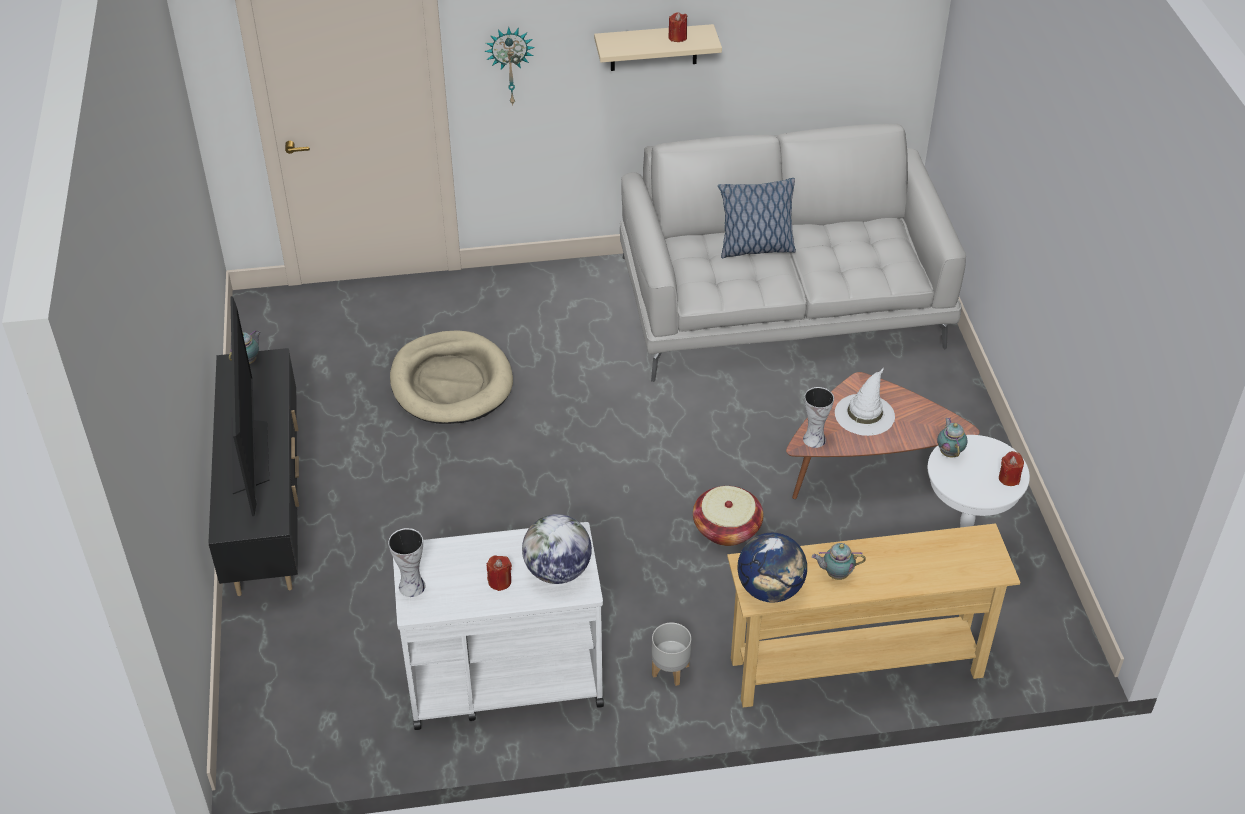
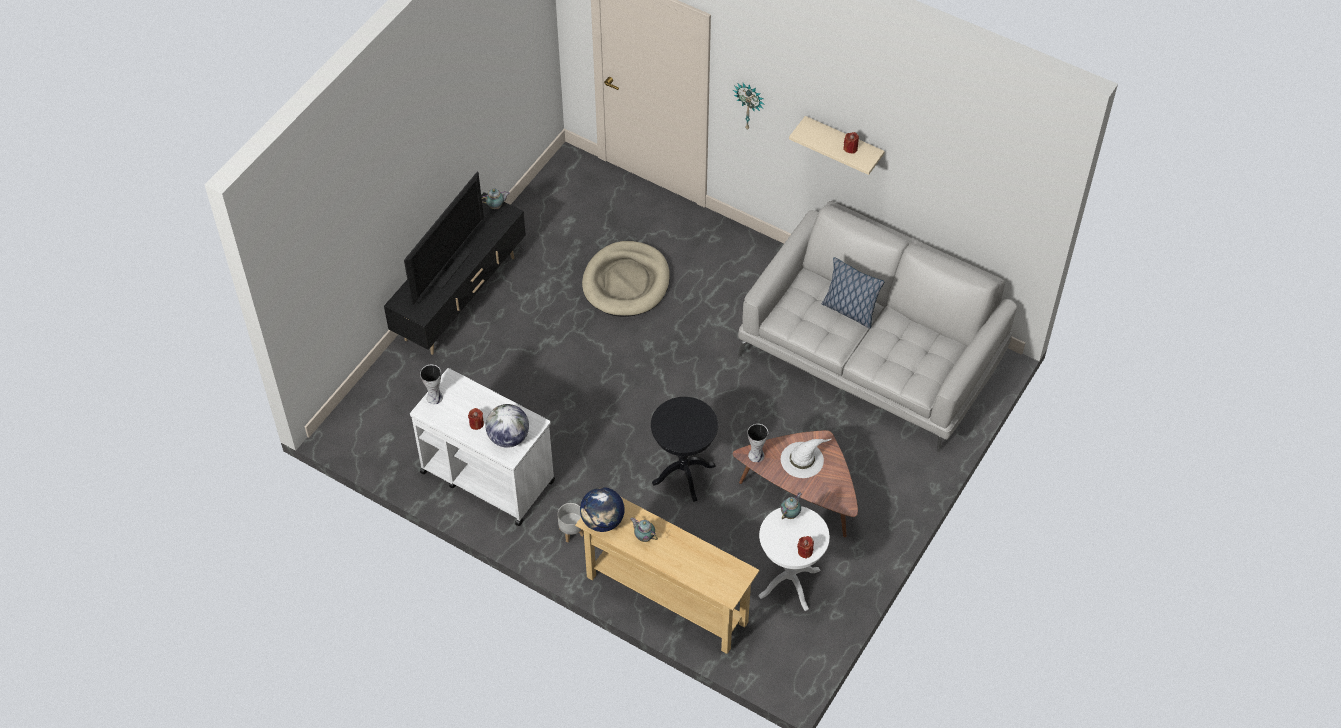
camera: 40 degrees right, 10 degrees up
basket [693,486,763,546] -> black side table [651,397,718,502]

